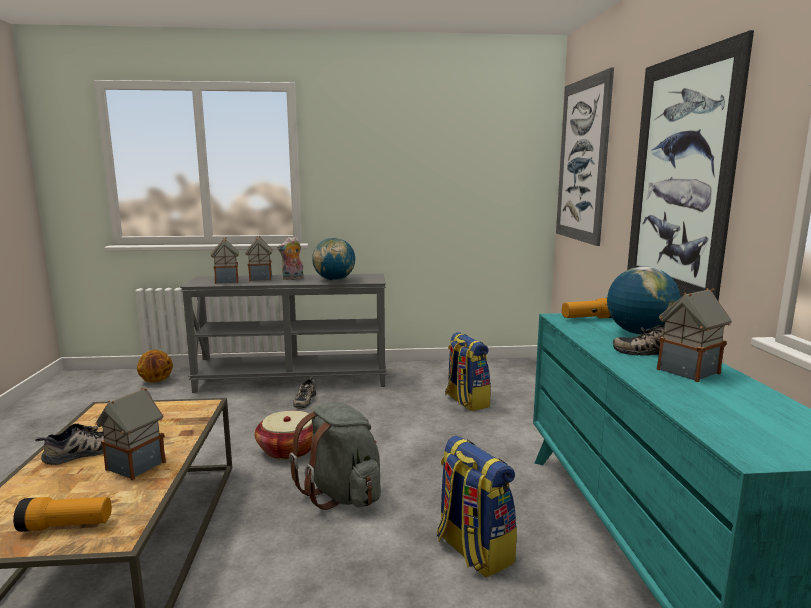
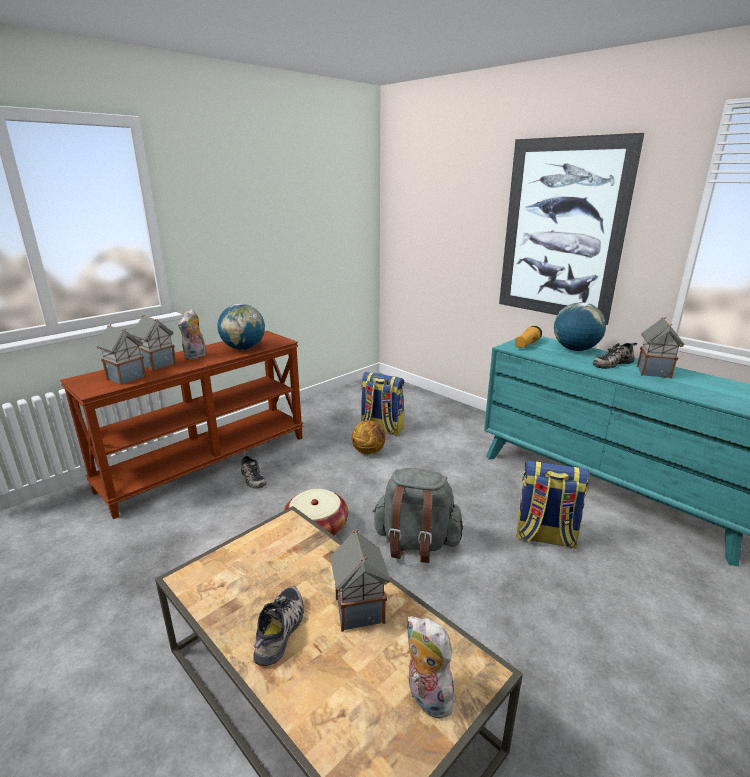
camera: 40 degrees left, 10 degrees up
flashlight [13,497,112,532] -> plush toy [406,616,460,719]
basketball [137,350,173,383] -> basketball moved to [352,420,385,455]
grey console table [181,274,387,393] -> brown console table [60,331,304,519]
picture [556,67,614,246] -> none

